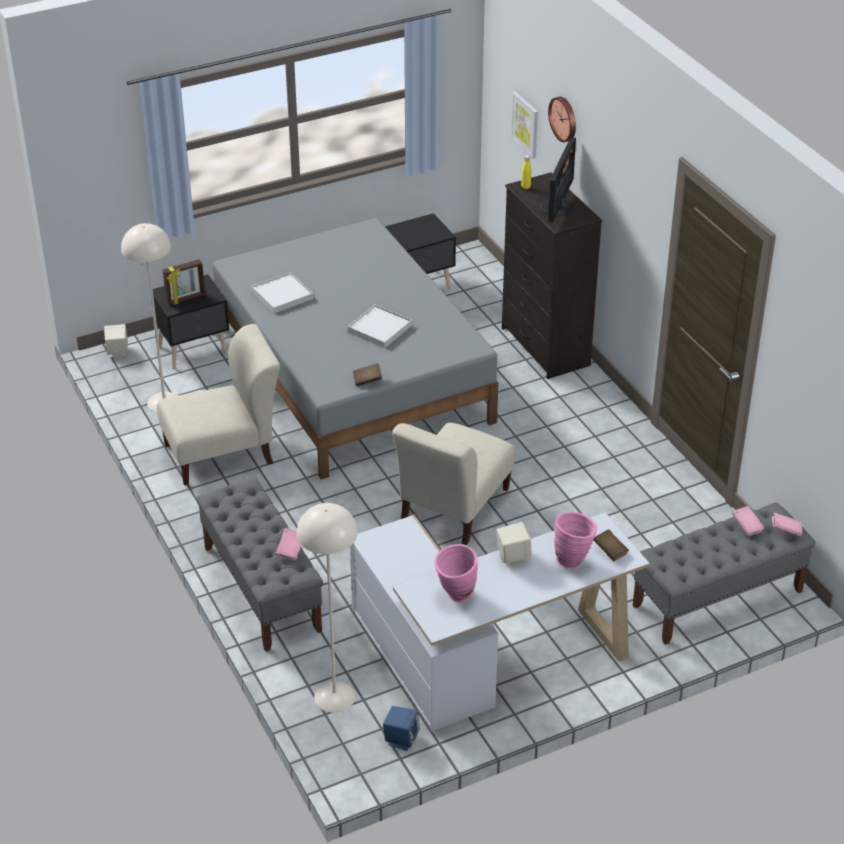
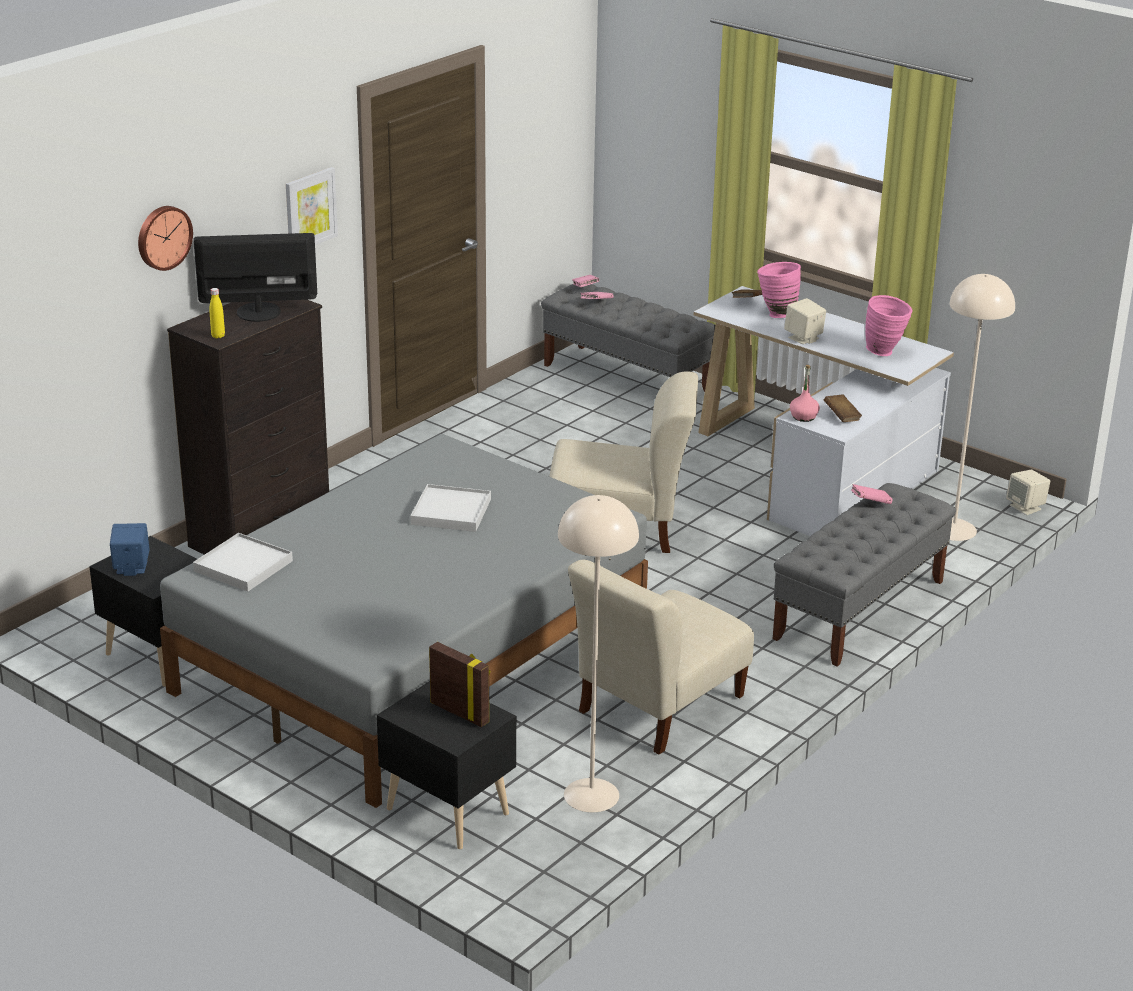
camera: 115 degrees left, 10 degrees down
beige speaker [104,324,128,358] -> beige speaker moved to [1006,470,1050,515]
beige chair [157,324,280,485] -> beige chair turned 90 degrees counterclockwise [568,560,754,755]
white tray [251,272,313,313] -> white tray moved to [193,533,293,592]
brown book [353,363,382,387] -> brown book moved to [824,394,862,422]
blue speaker [383,706,420,751] -> blue speaker moved to [110,523,150,576]
picture [511,91,538,159] -> picture moved to [286,167,338,245]
none -> pink bottle [790,365,820,422]

